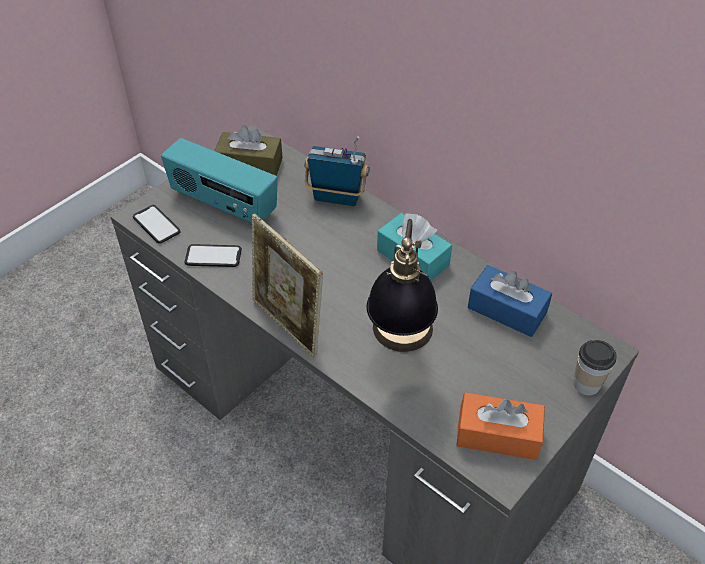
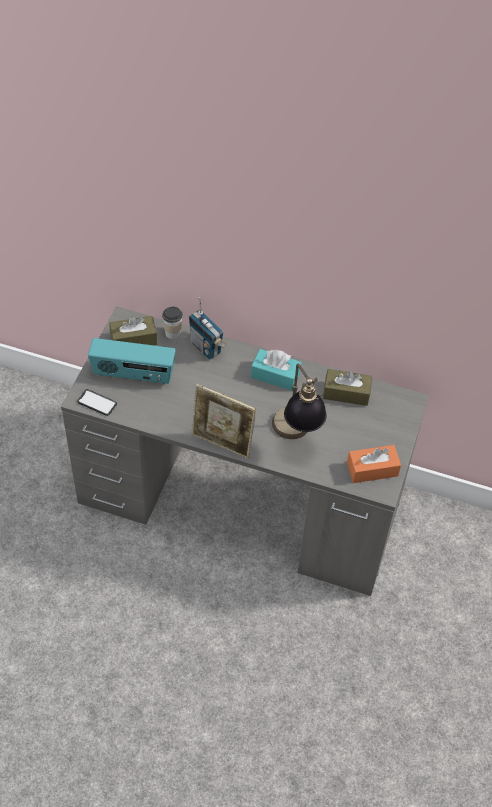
camera: 25 degrees left, 5 degrees up
phone [184,244,242,267] -> none
radio [304,136,369,206] -> radio turned 120 degrees counterclockwise [189,297,227,360]
blue tissue box [468,265,552,337] -> brown tissue box [323,369,372,406]
cup [573,340,617,395] -> cup moved to [162,307,183,339]

